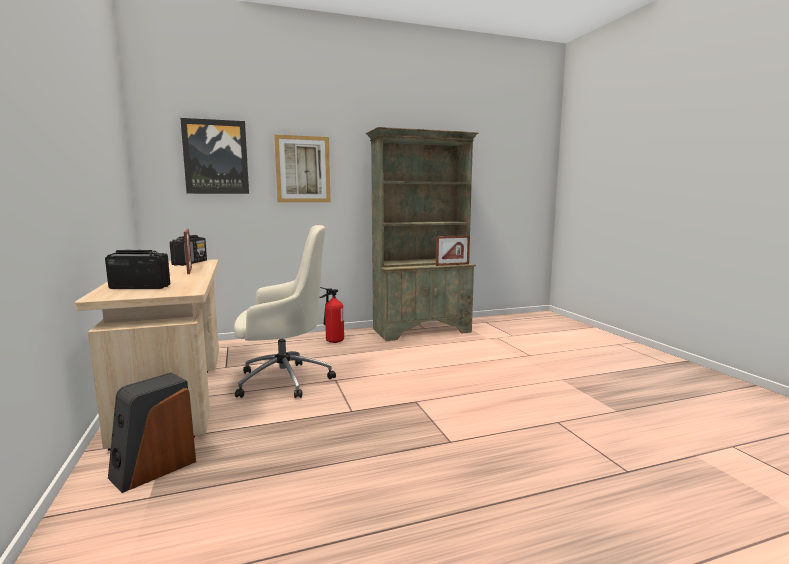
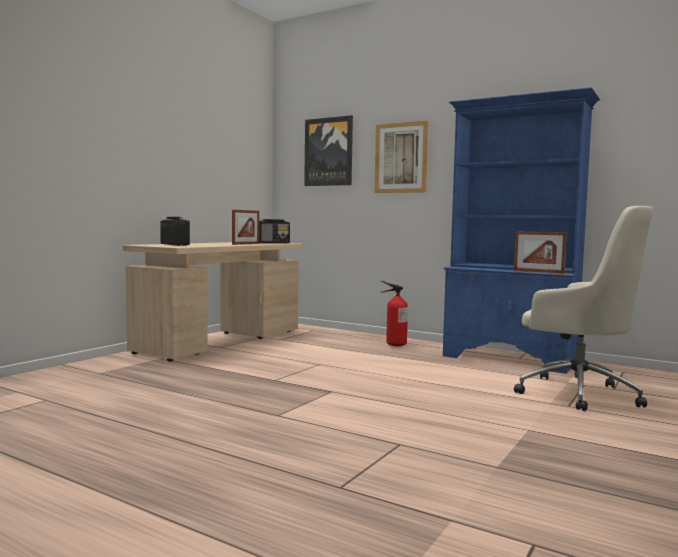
camera: 50 degrees right, 5 degrees down
speaker [108,373,196,493] -> none
beige office chair [234,225,336,398] -> beige office chair moved to [514,206,653,411]
green bookcase [366,127,479,341] -> blue bookcase [443,87,600,374]

